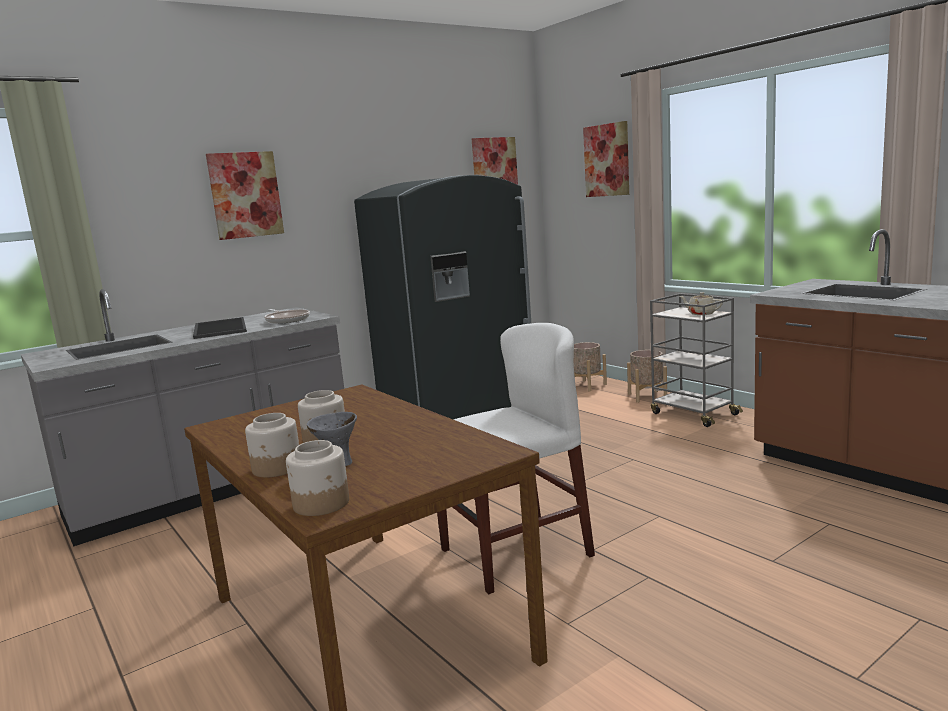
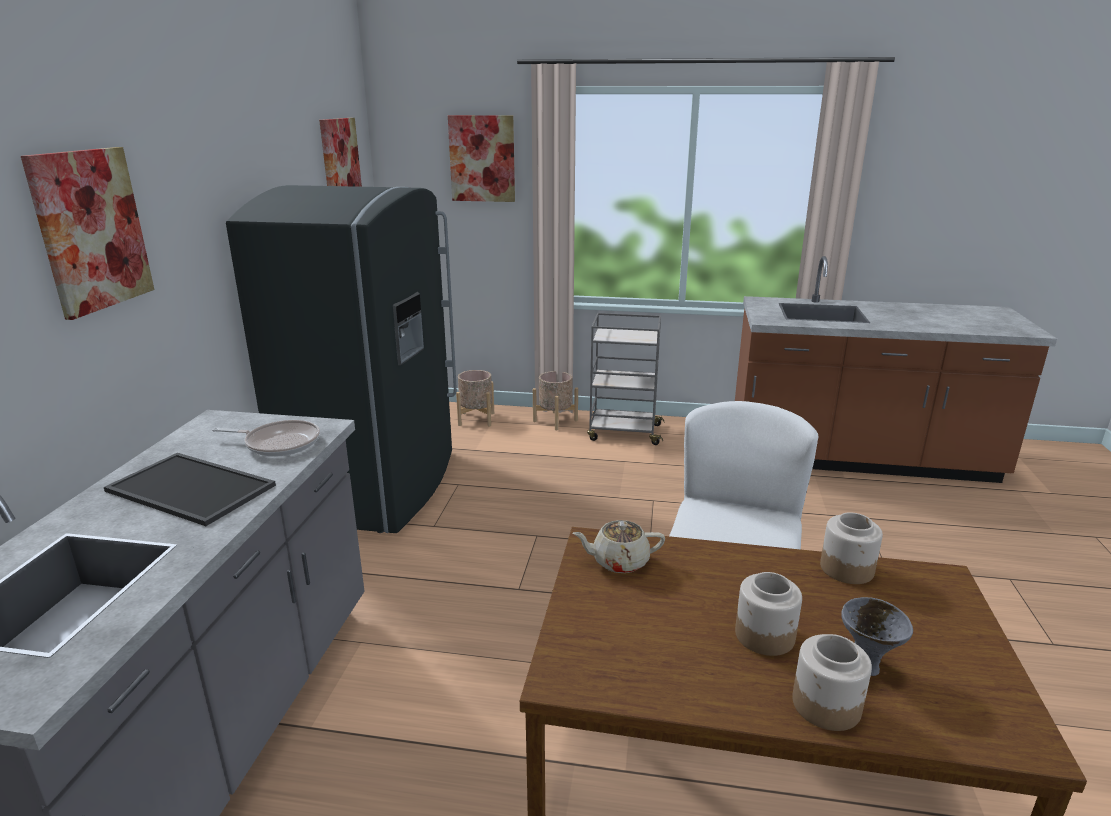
camera: 45 degrees left, 10 degrees up
jar [286,440,349,516] -> jar moved to [820,512,883,584]
beige teapot [680,292,723,315] -> beige teapot moved to [572,520,665,573]

